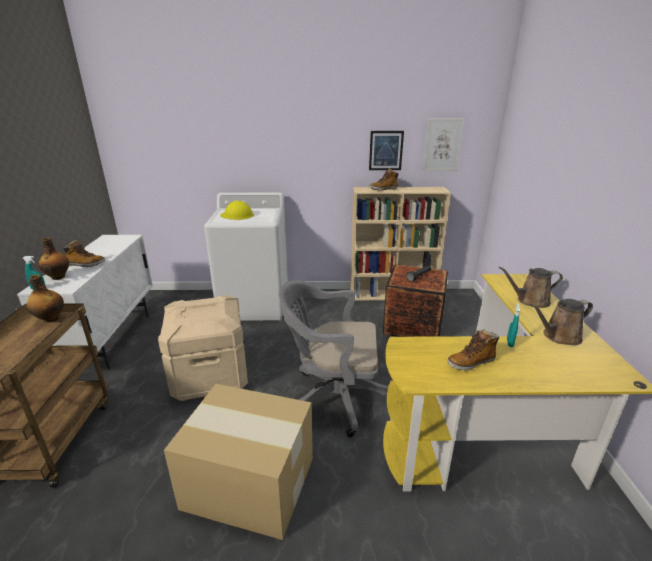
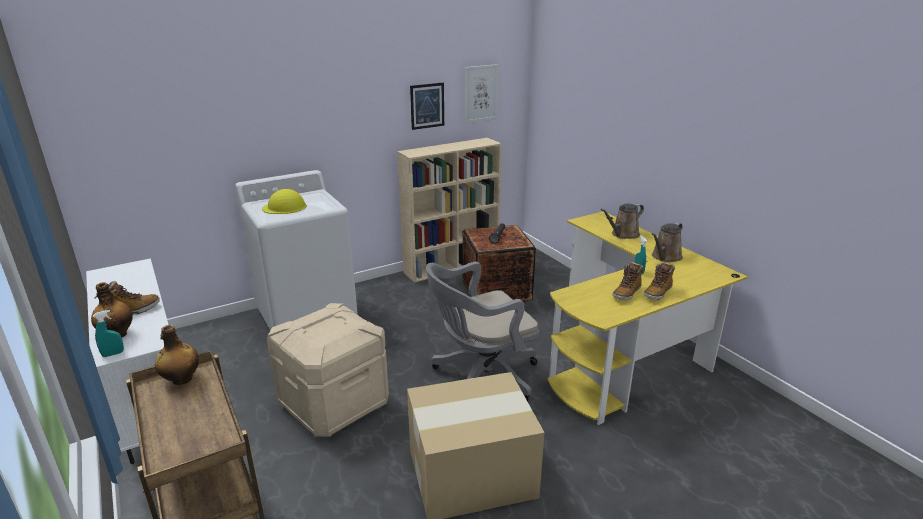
camera: 30 degrees left, 0 degrees up
boot [369,168,399,191] -> boot moved to [644,262,675,300]

